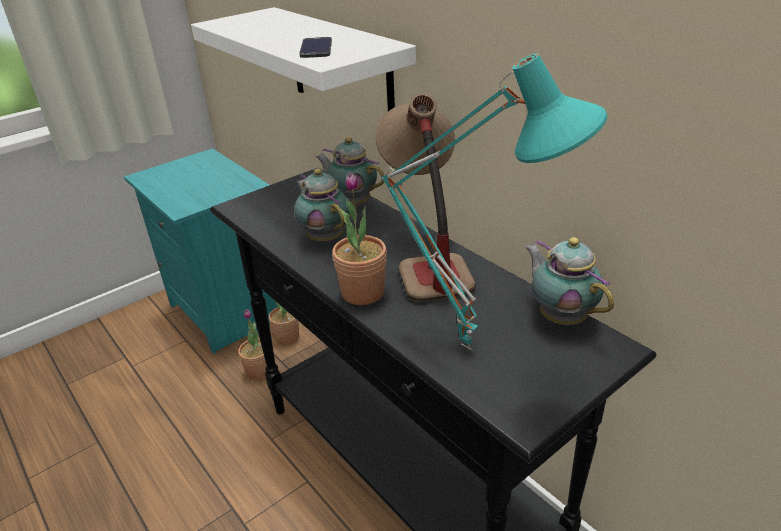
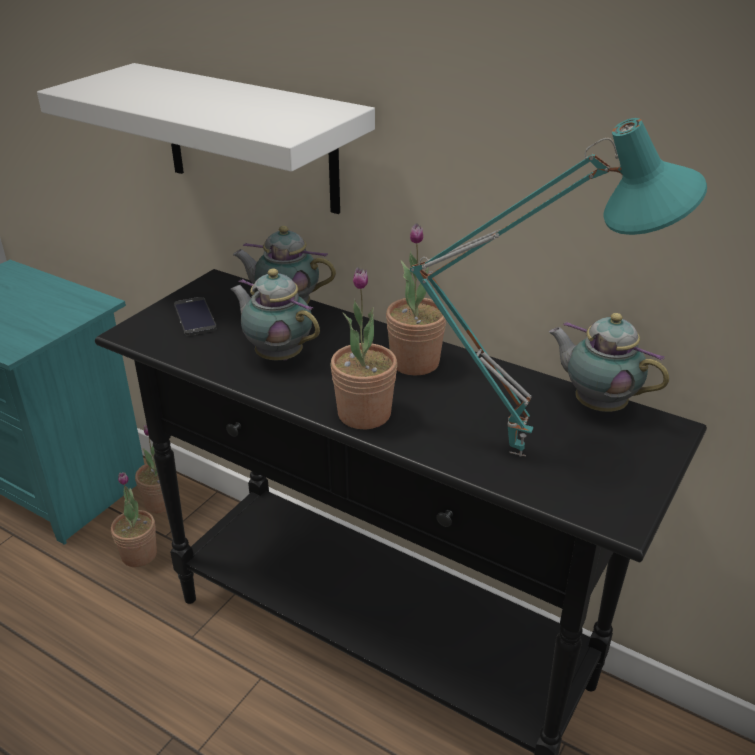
camera: 20 degrees left, 0 degrees up
phone [299,37,332,58] -> phone moved to [174,297,217,336]
table lamp [376,94,476,302] -> potted plant [386,223,446,376]

